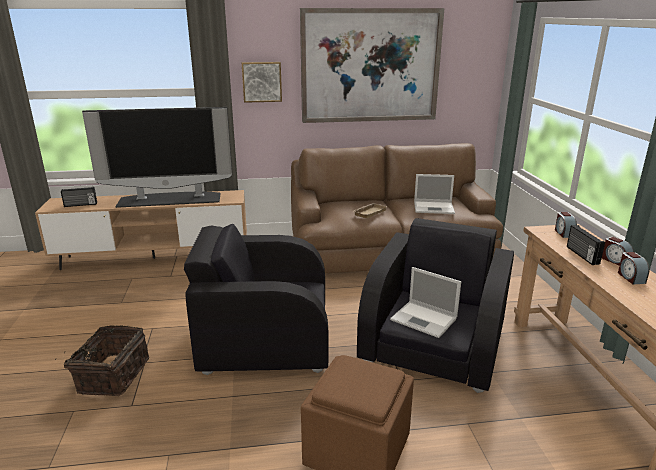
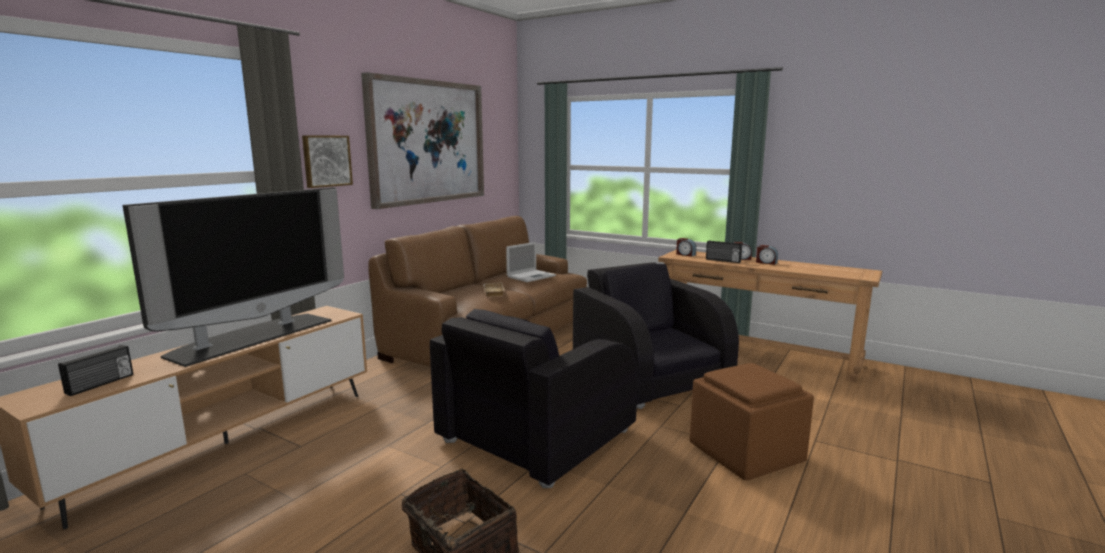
camera: 50 degrees left, 10 degrees down
laptop [390,267,461,338] -> none

